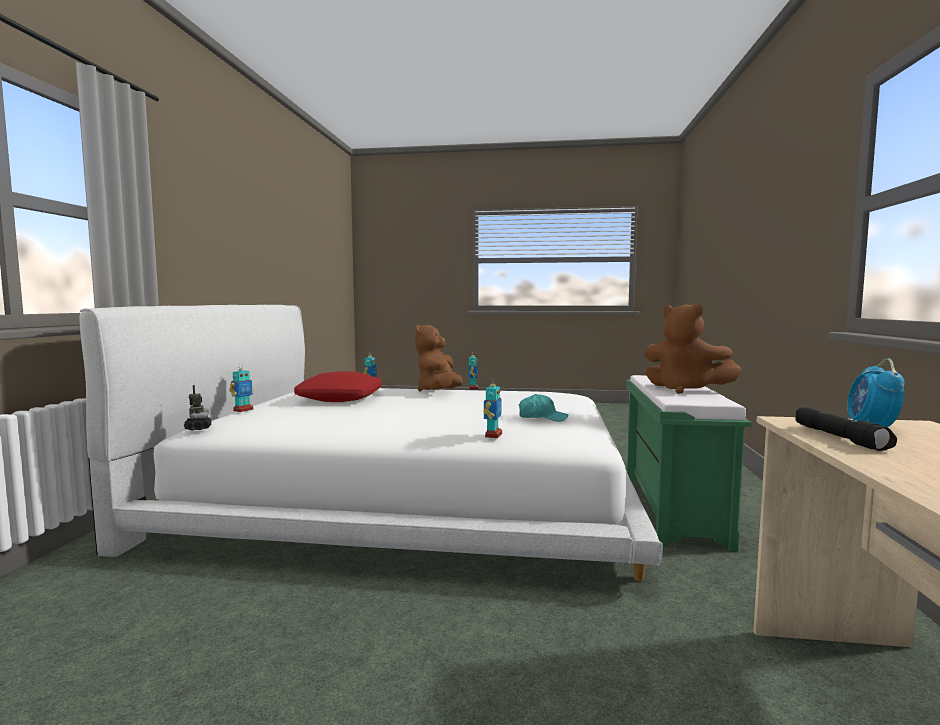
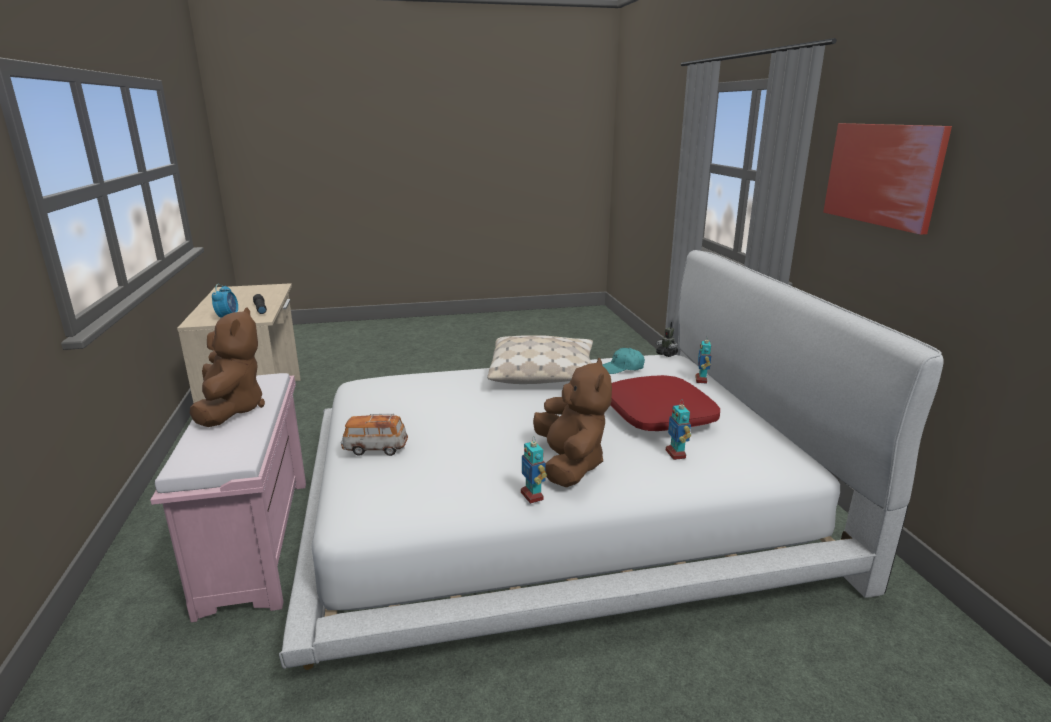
camera: 160 degrees right, 15 degrees up
toy robot [483,378,502,438] -> none
turquoise cap [519,394,568,422] -> turquoise cap moved to [602,348,645,374]
green bench [626,375,752,552] -> pink bench [150,373,306,623]
brown plush toy [644,303,742,394] -> brown plush toy turned 60 degrees clockwise [190,307,265,427]
none -> toy car [341,414,408,456]
none -> beige pillow [487,335,593,384]
none -> picture [823,123,952,235]

